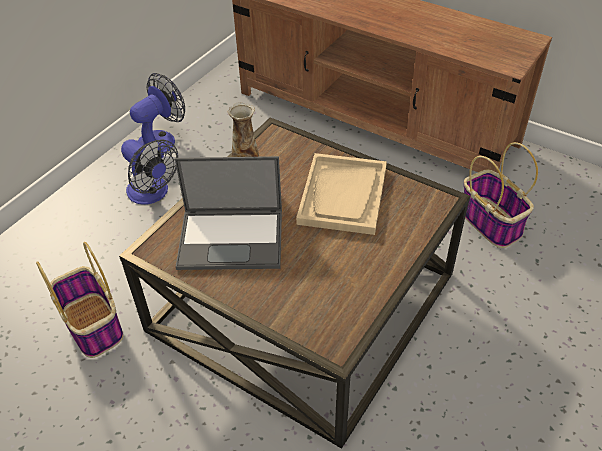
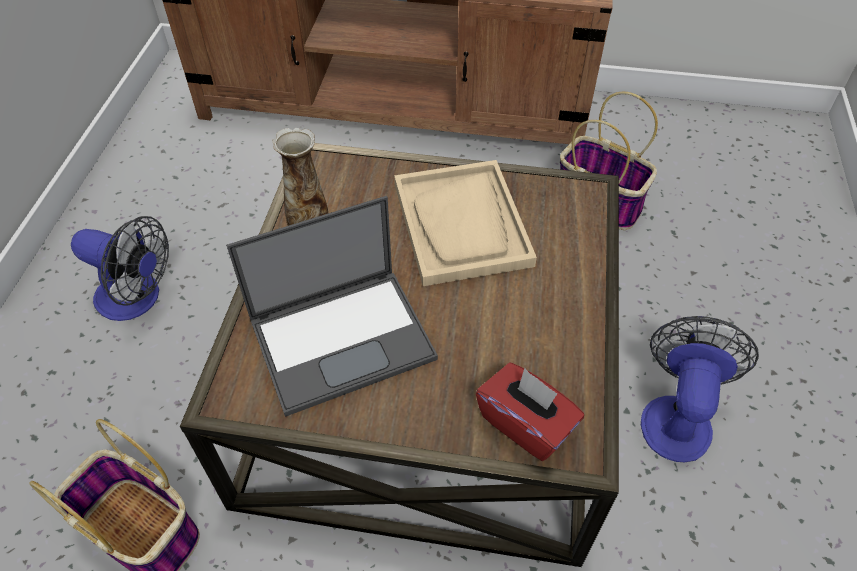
camera: 25 degrees left, 5 degrees up
fan [130,73,185,152] -> fan moved to [641,316,759,462]
none -> red tissue box [476,363,584,461]

